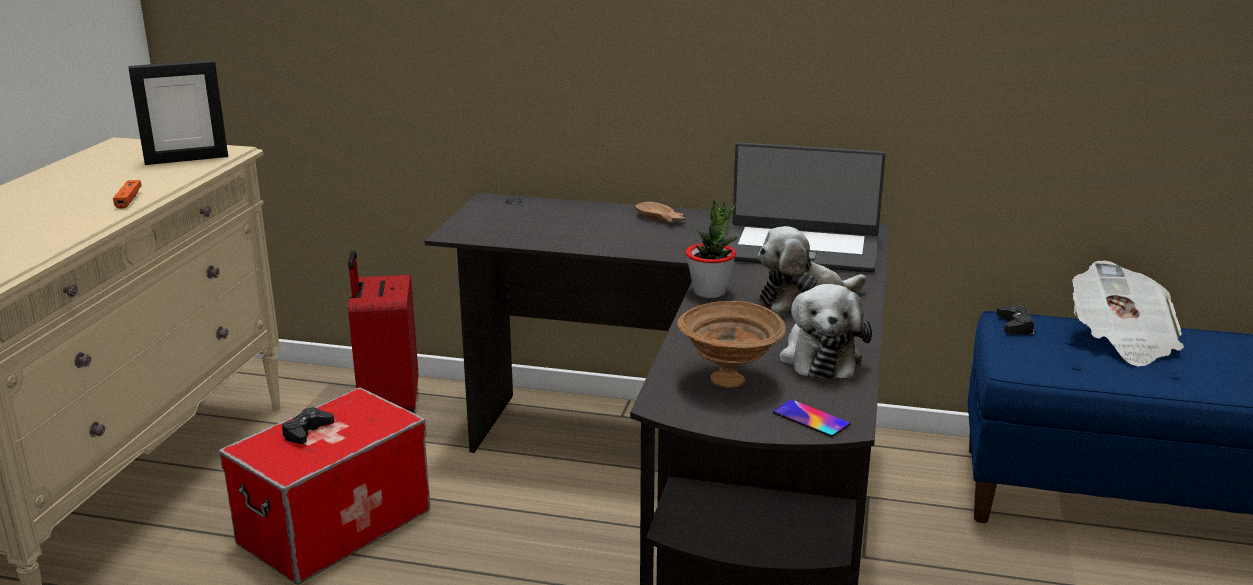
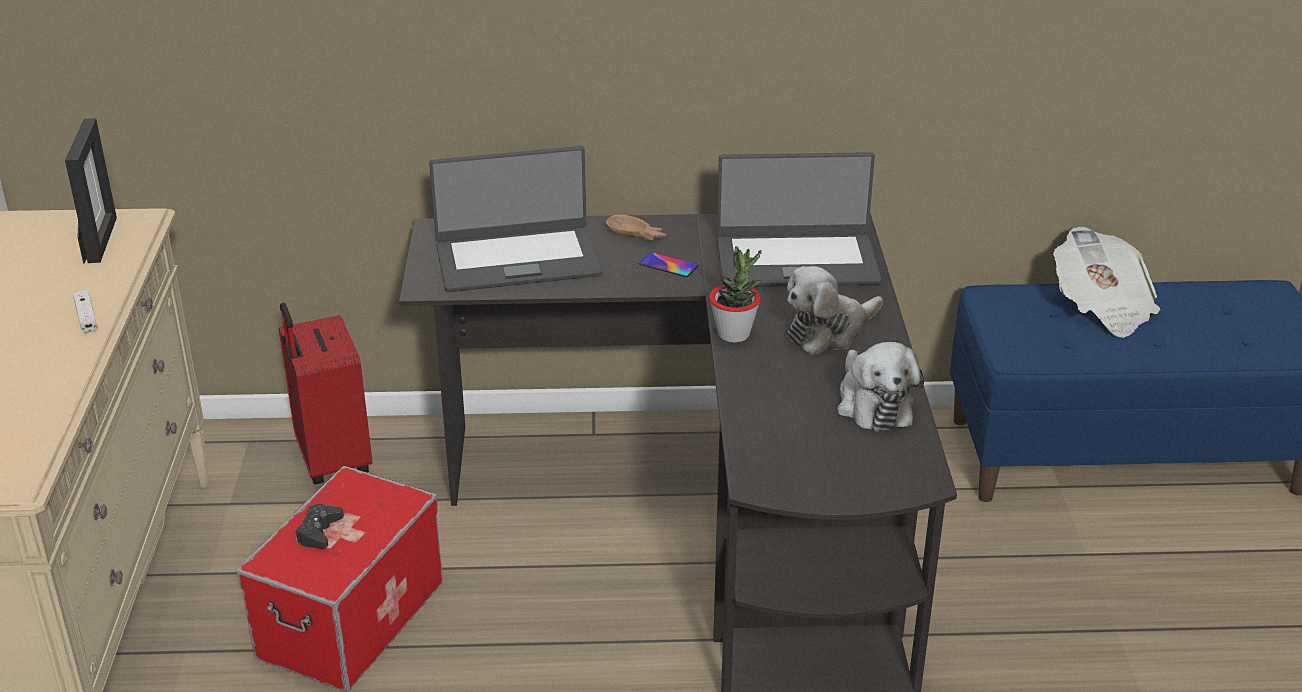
camera: 15 degrees left, 10 degrees up
orange game controller [113,180,142,209] -> white game controller [73,290,97,333]
picture frame [128,60,228,165] -> picture frame turned 60 degrees counterclockwise [65,118,117,263]
brown bowl [677,301,786,388] -> none
phone [773,400,851,437] -> phone moved to [639,252,698,277]
black game controller [997,305,1035,335] -> none
none -> laptop [429,146,602,292]

